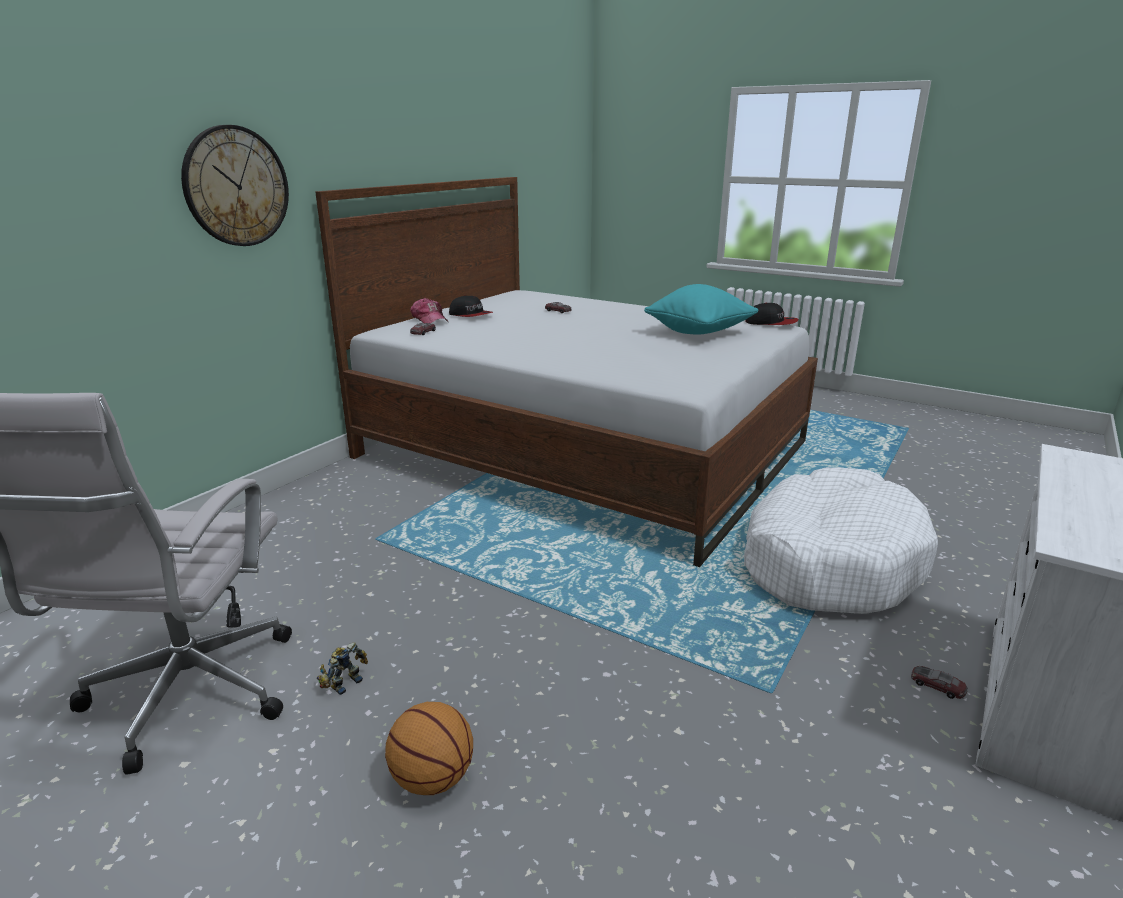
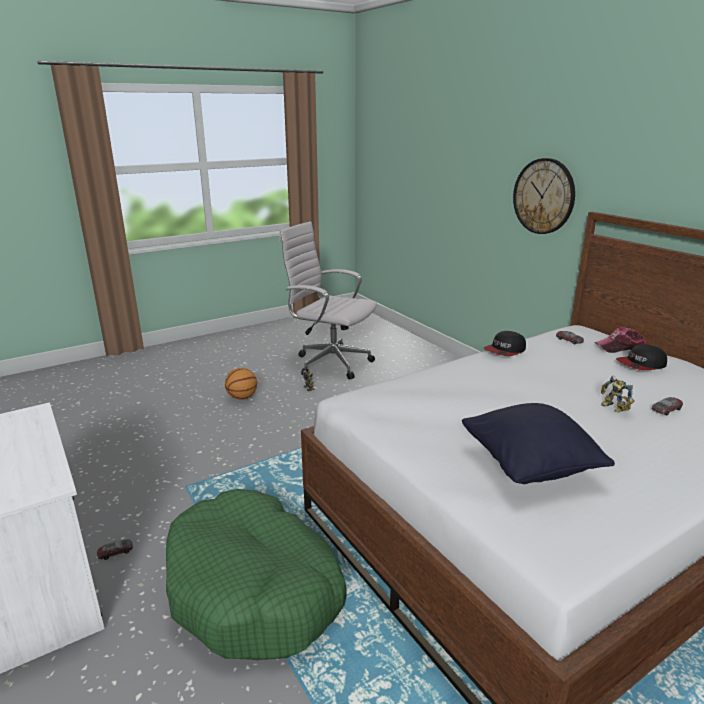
camera: 115 degrees right, 0 degrees up
turquoise pillow [644,284,758,334] -> black pillow [462,403,615,484]
white dog bed [744,467,938,614] -> green dog bed [166,489,347,660]
cap [745,303,798,325] -> cap moved to [483,331,526,356]
none -> toy robot [601,376,634,413]

